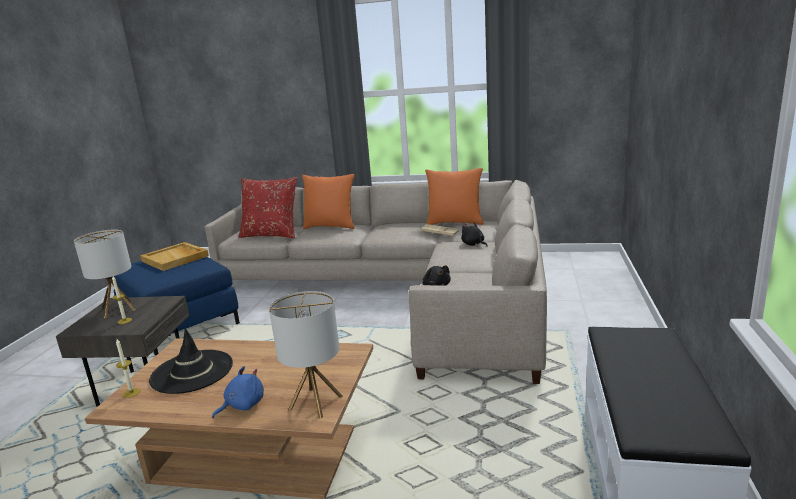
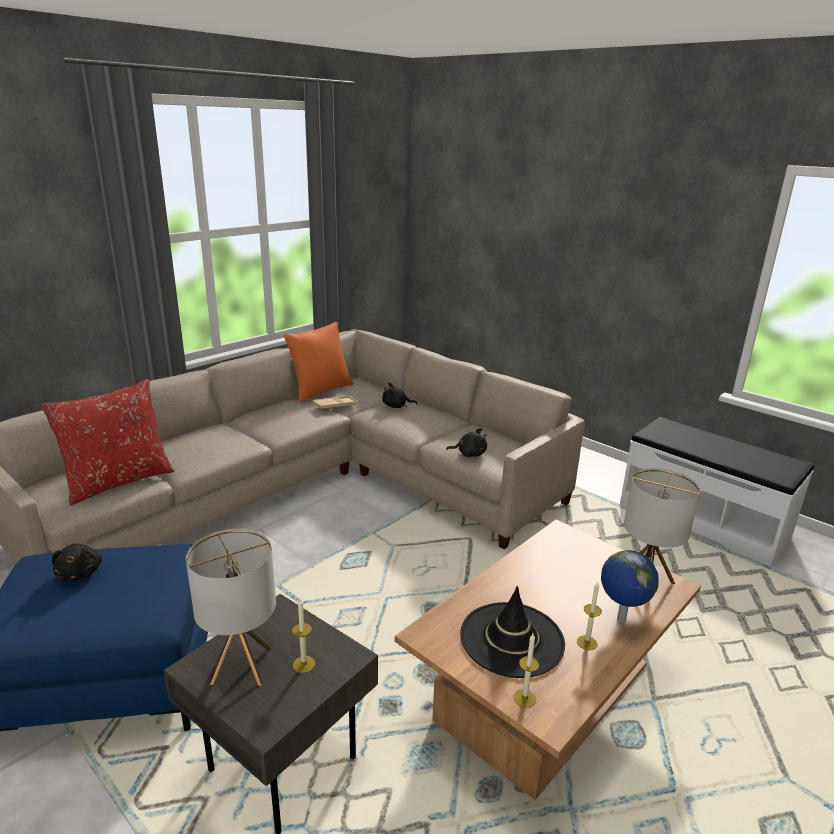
camera: 60 degrees left, 5 degrees up
beige tray [140,242,209,271] -> black plush toy [52,543,102,580]
blue plush toy [212,366,264,418] -> globe [601,550,659,623]
orange pillow [302,174,355,229] -> none
none -> candle [577,582,602,650]

